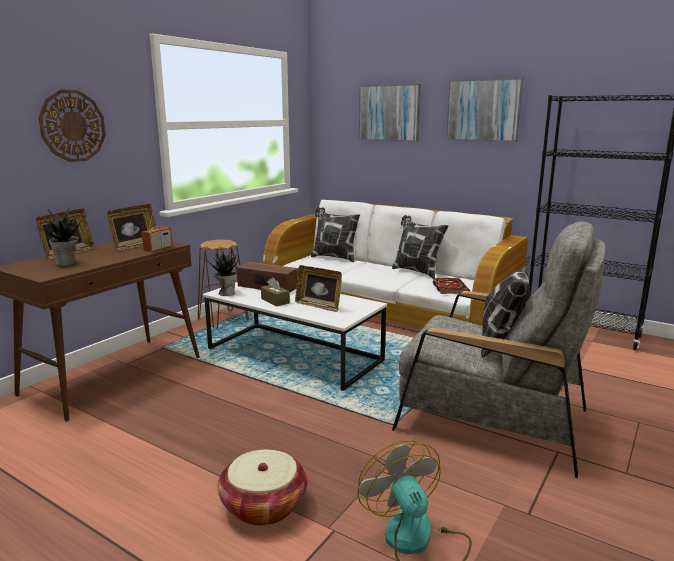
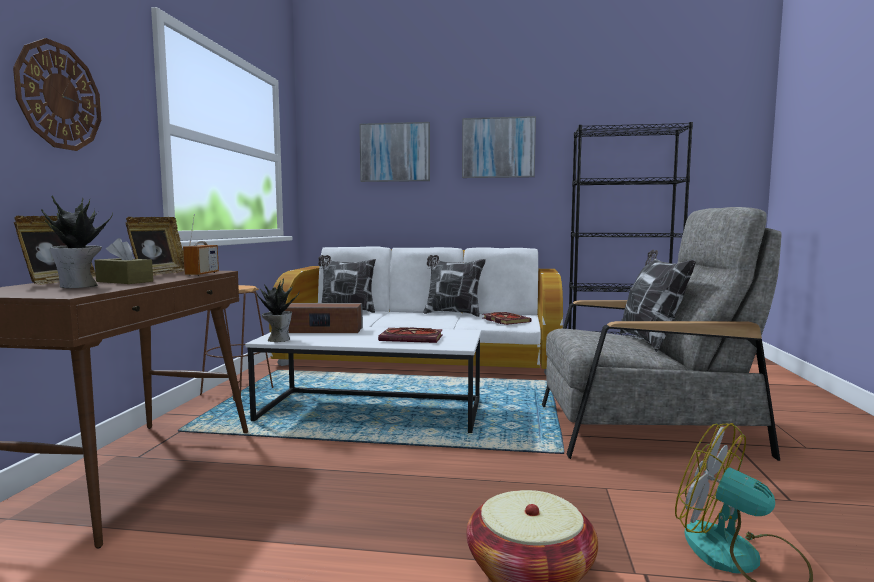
camera: 25 degrees left, 10 degrees down
brown tissue box [261,277,290,306] -> brown tissue box moved to [94,238,153,284]
picture frame [295,265,342,312] -> book [378,327,443,343]

